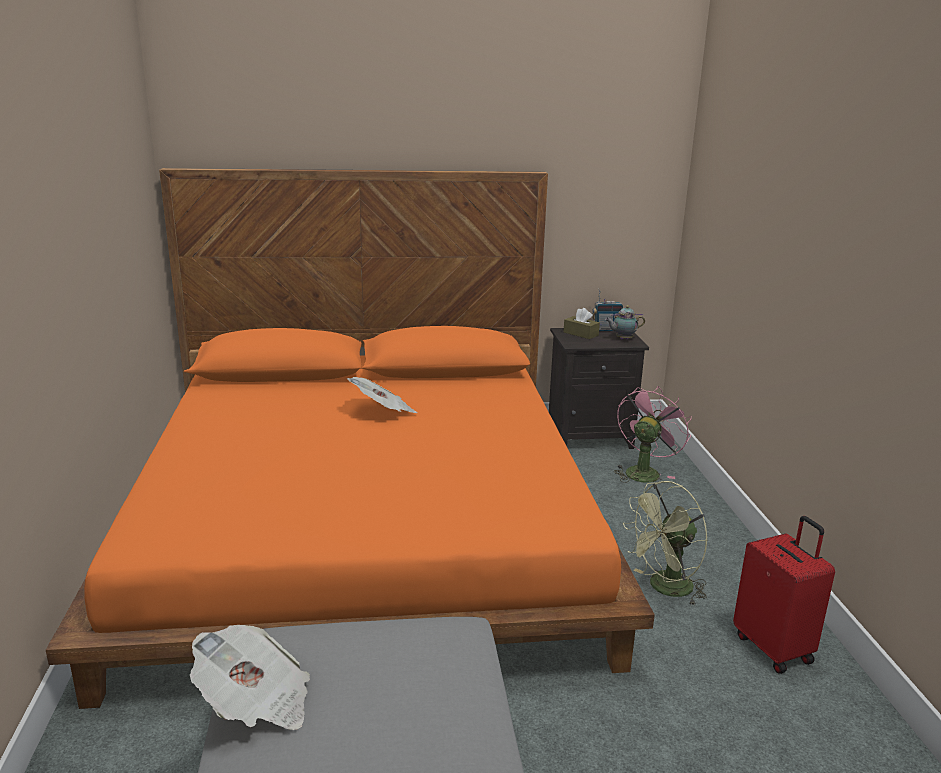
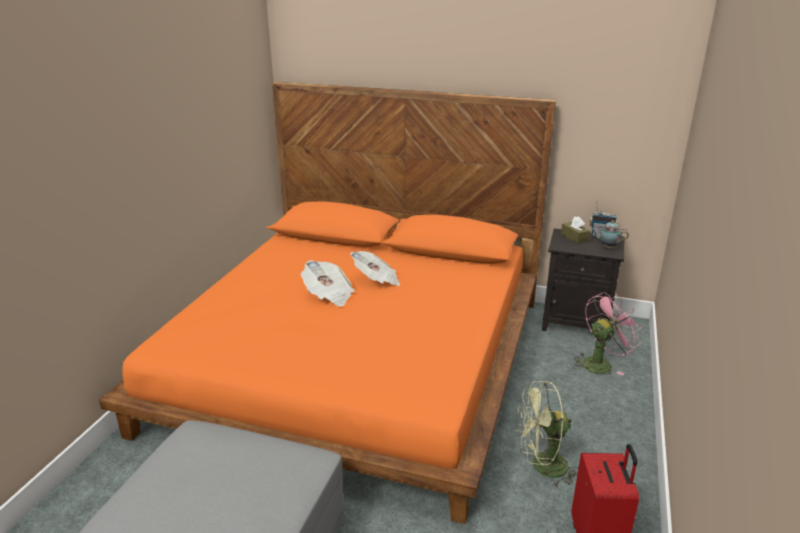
camera: 25 degrees right, 5 degrees up
newspaper [189,625,310,730] -> newspaper moved to [301,260,355,306]

